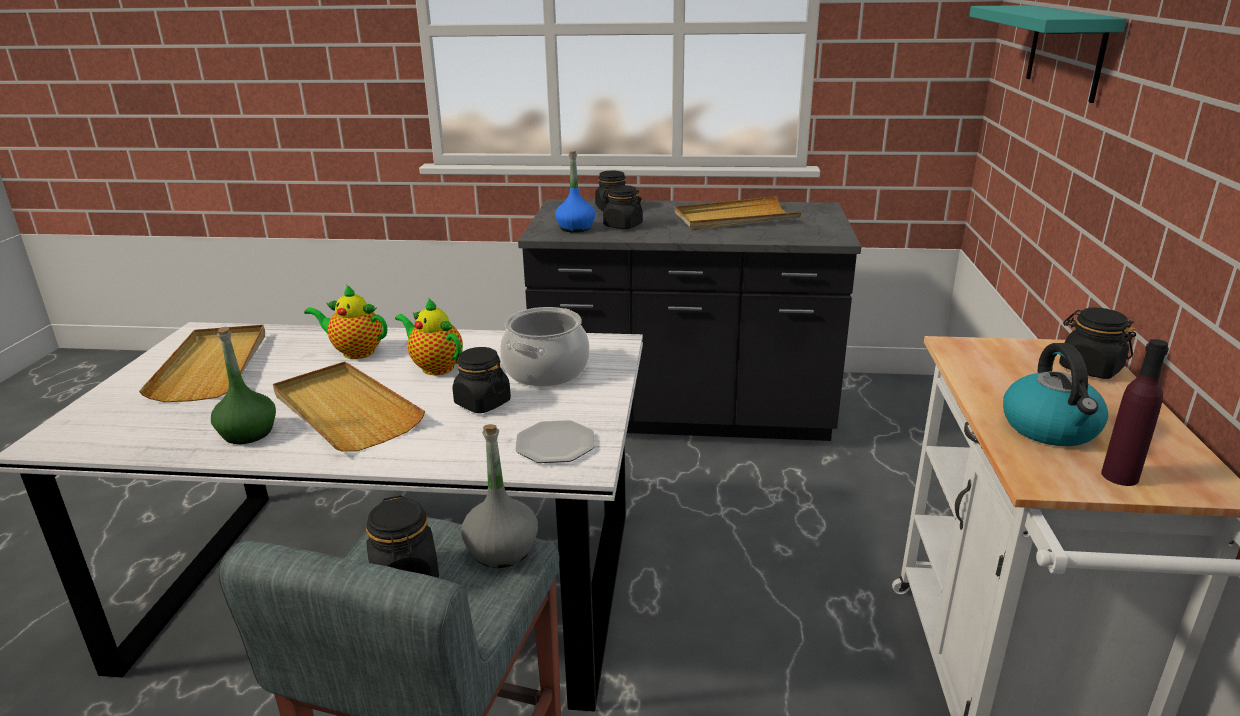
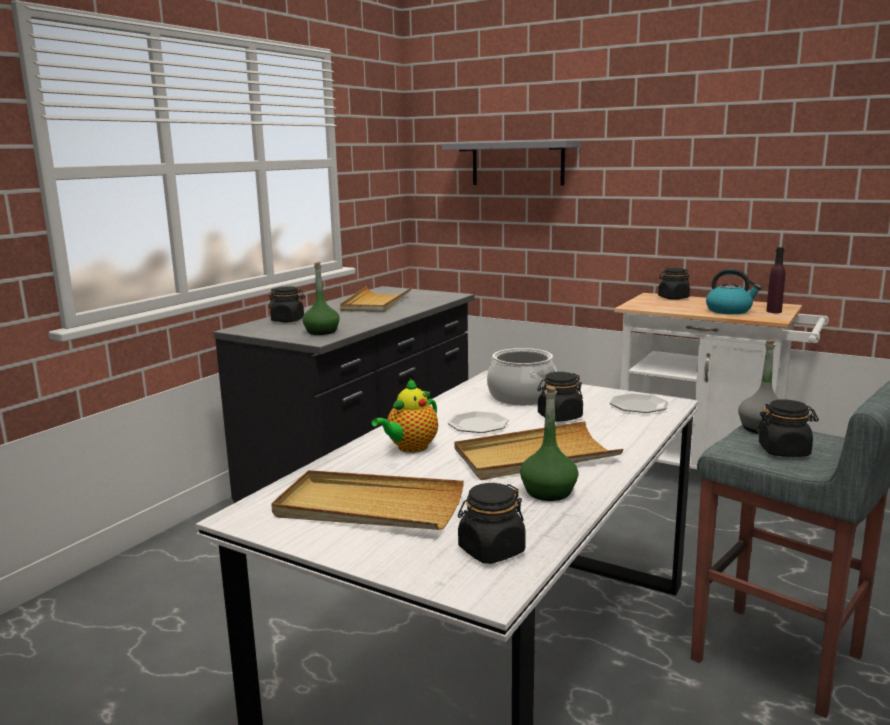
camera: 65 degrees left, 10 degrees down
teapot [395,297,463,375] -> plate [447,411,509,433]
blue bottle [555,151,595,233] -> green bottle [302,262,340,335]
black jar [603,185,643,229] -> black jar moved to [458,483,526,564]
turquoise shelf [969,5,1126,103] -> grey shelf [442,140,581,186]

